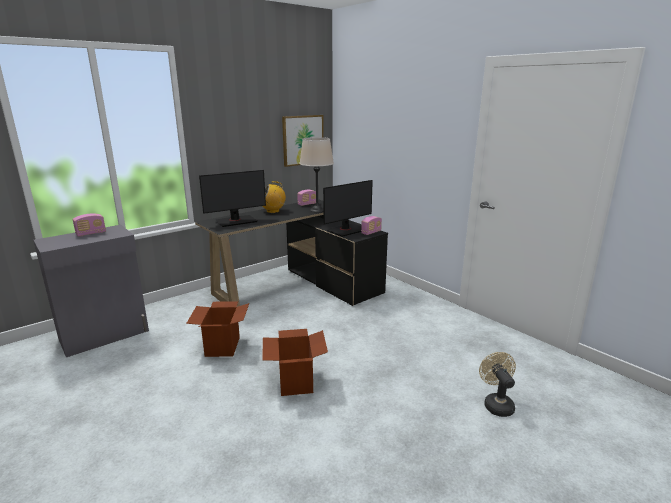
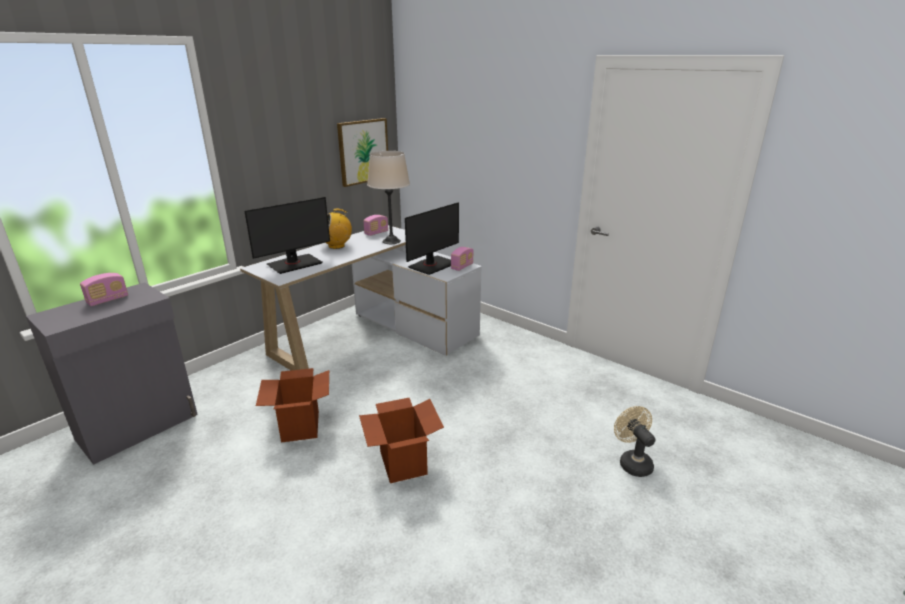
camera: 10 degrees left, 5 degrees up
black desk [195,199,388,307] -> white desk [240,225,482,370]

